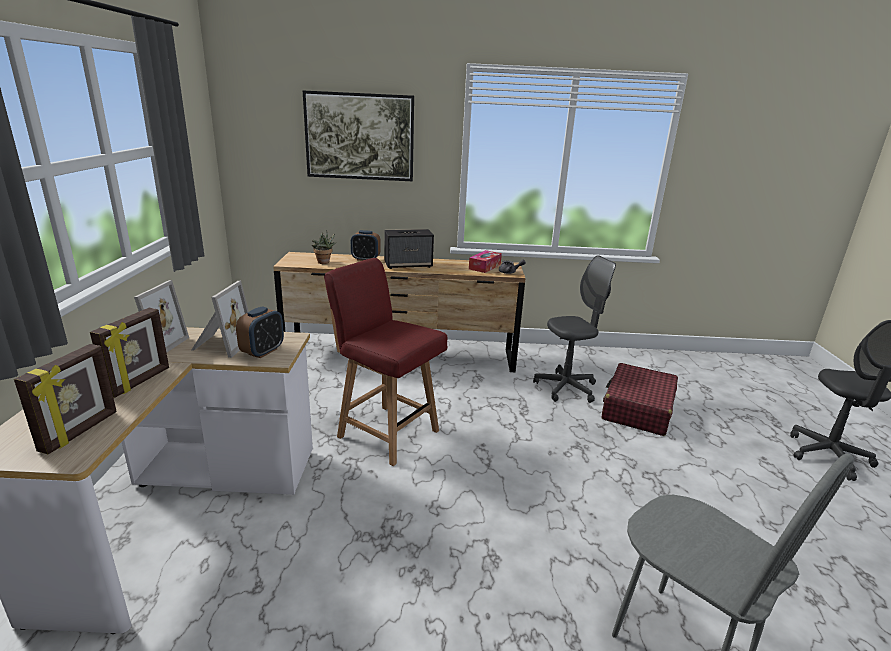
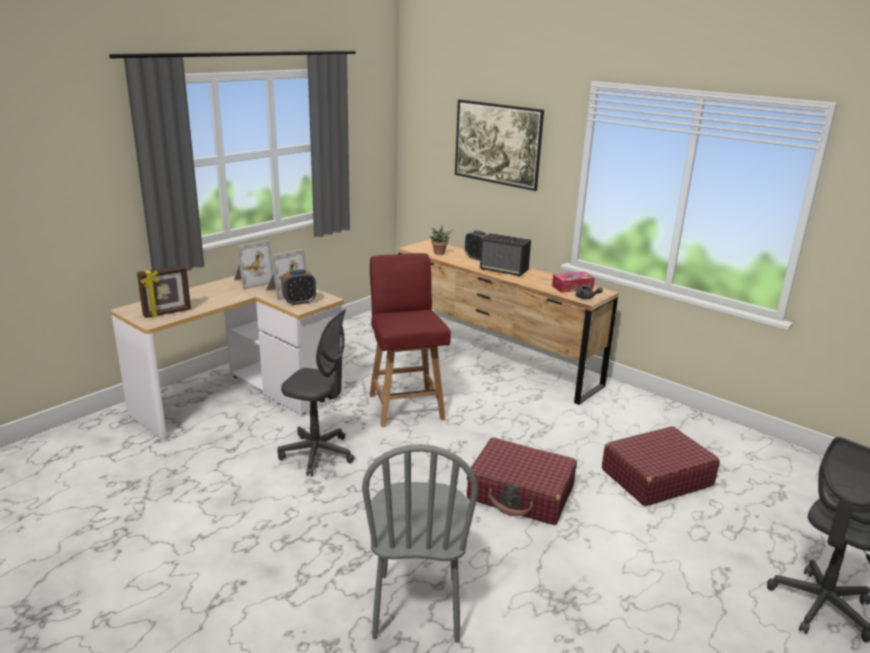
camera: 40 degrees right, 0 degrees up
picture frame [90,308,169,398] -> none
grey office chair [533,255,616,403] -> grey office chair moved to [277,309,354,476]
none -> red suitcase [467,437,577,525]

